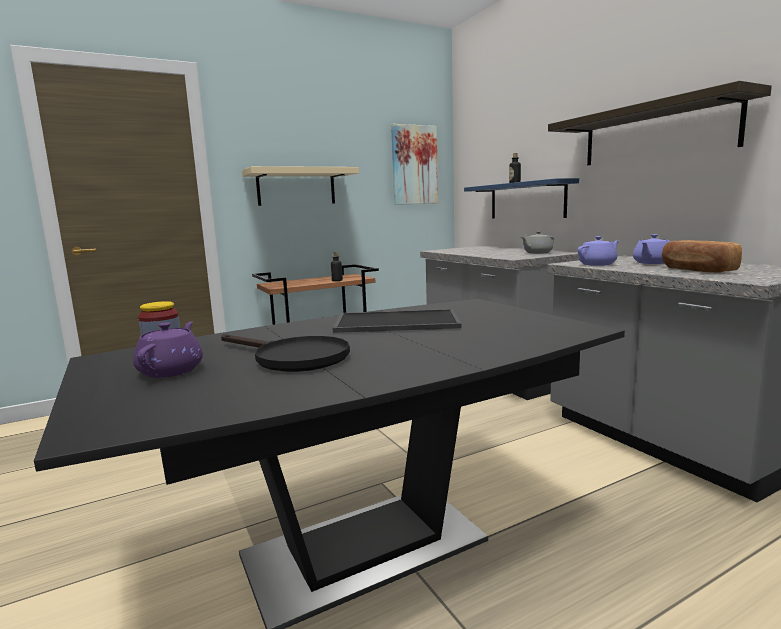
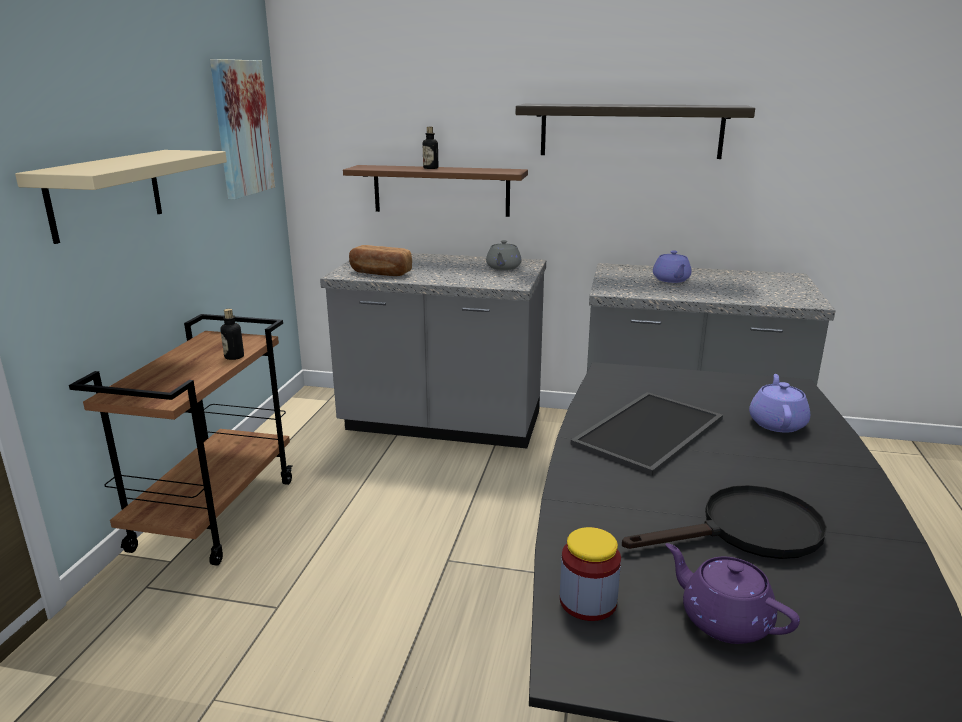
camera: 50 degrees left, 10 degrees up
blue shelf [464,178,579,219] -> brown shelf [343,165,528,217]
purple teapot [578,236,620,266] -> purple teapot moved to [749,374,810,433]
bread [662,240,742,273] -> bread moved to [349,245,412,276]

